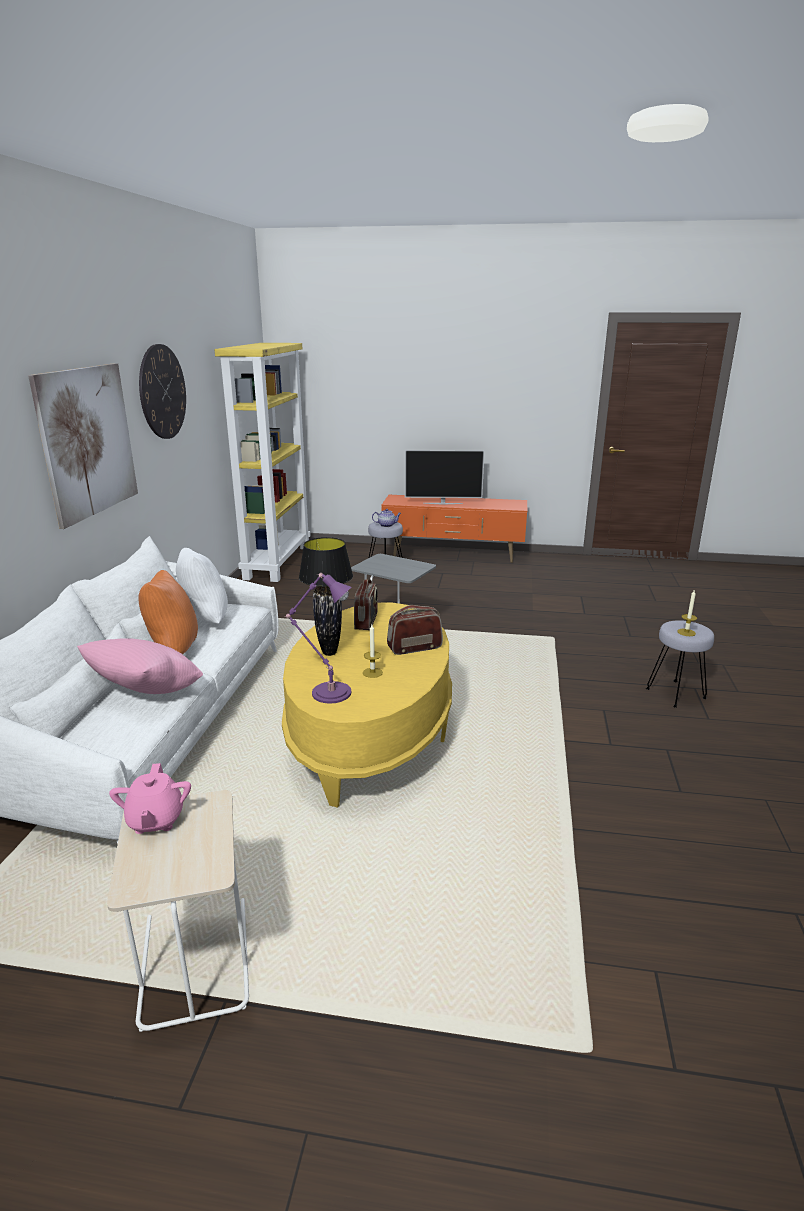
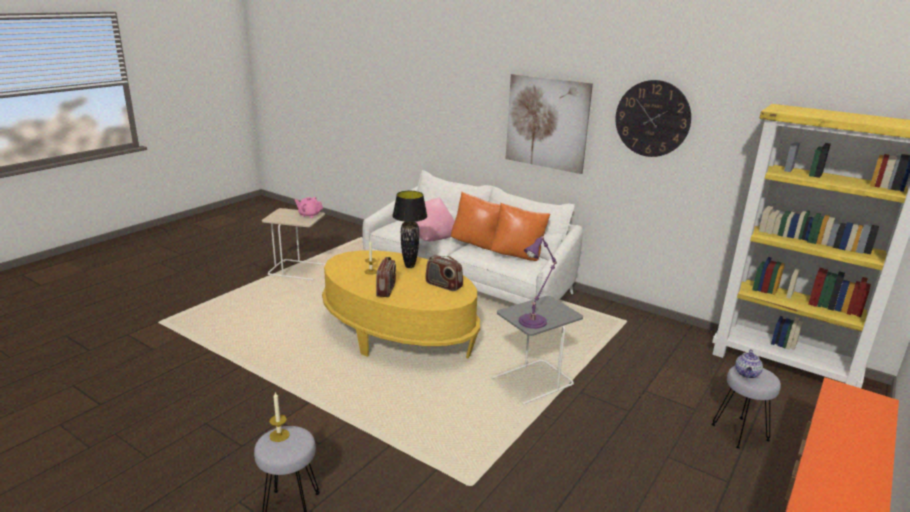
camera: 115 degrees right, 0 degrees up
white pillow [176,548,228,624] -> orange pillow [491,203,551,261]
purple table lamp [284,573,351,703] -> purple table lamp moved to [519,235,557,329]
television [405,450,484,504] -> none

